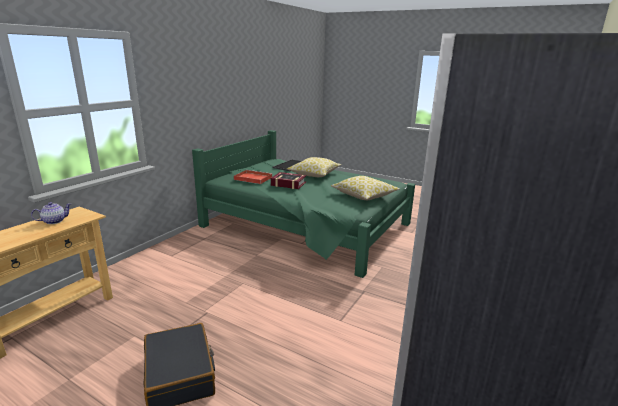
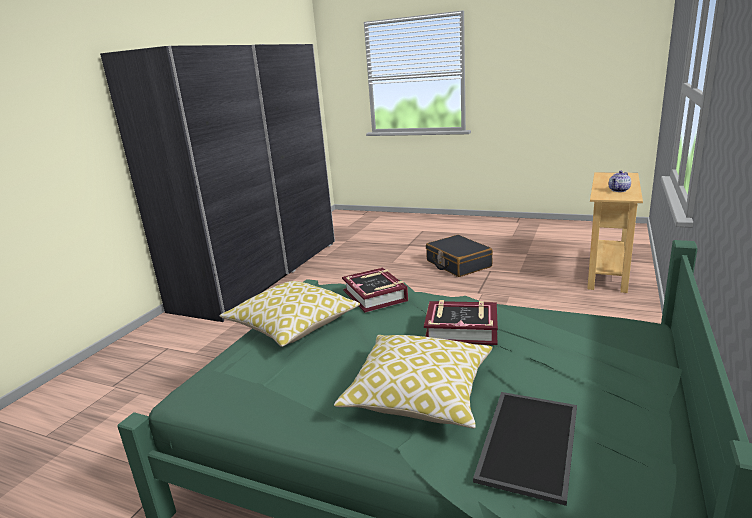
camera: 175 degrees right, 0 degrees up
red tray [234,170,273,184] -> none
none -> book [342,267,408,313]

